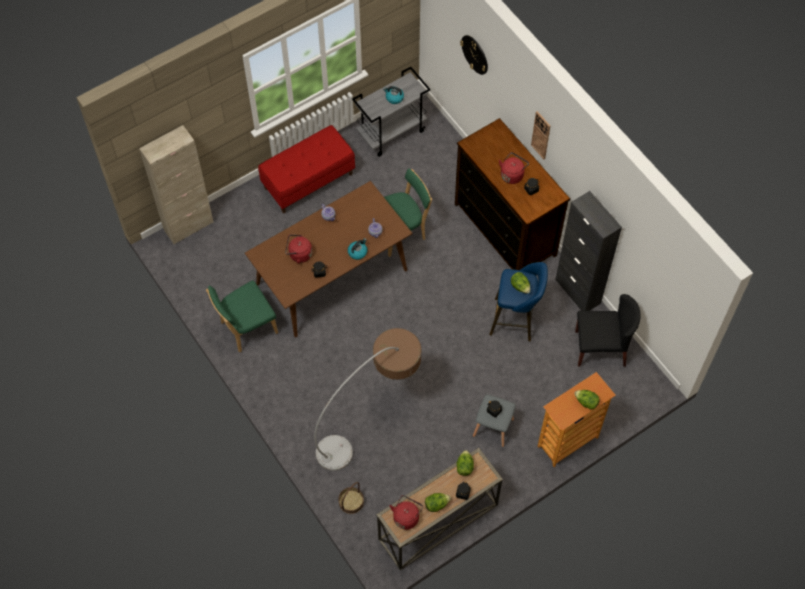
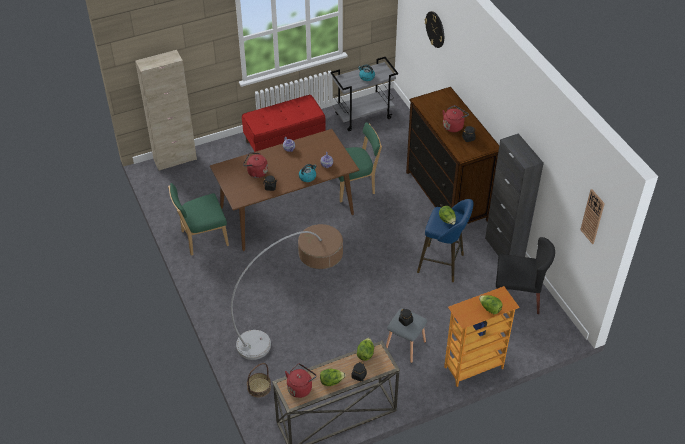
camera: 10 degrees right, 15 degrees down
wall clock [531,111,550,159] -> wall clock moved to [580,189,605,244]

